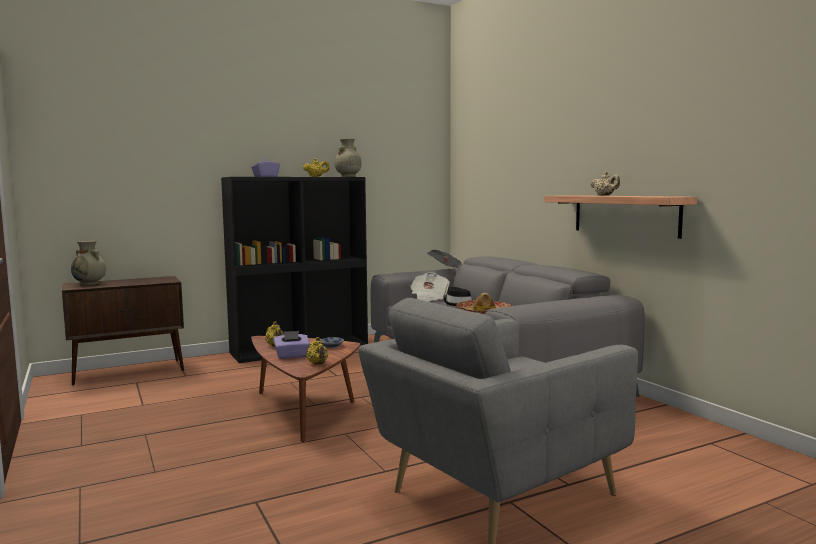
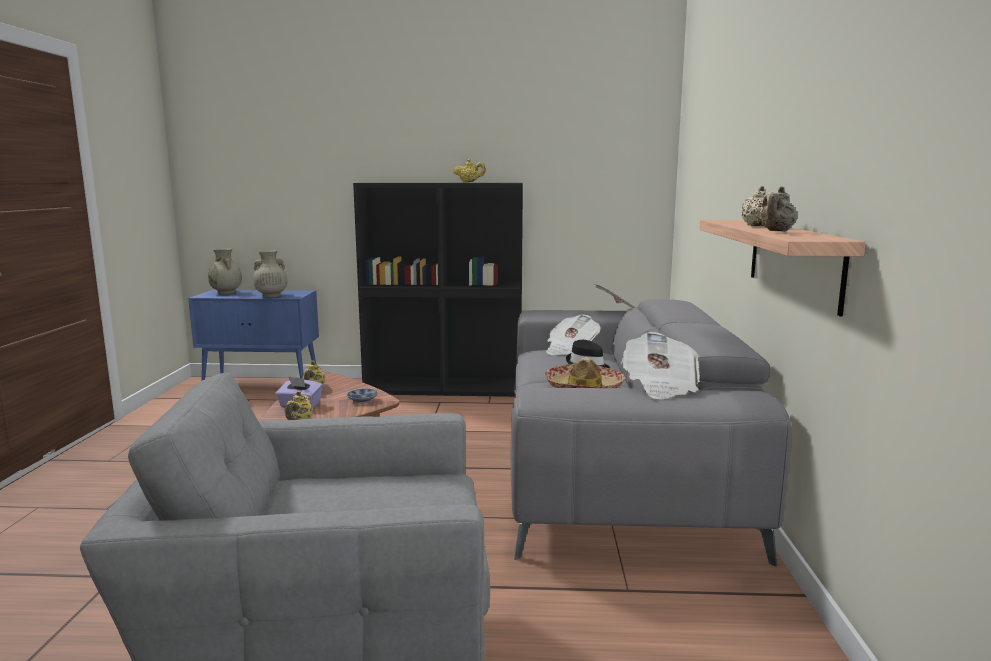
camera: 30 degrees right, 5 degrees up
brown cabinet [62,276,184,386] -> blue cabinet [188,290,319,381]
purple tissue box [251,157,280,177] -> none
beige vase [335,139,362,177] -> beige vase moved to [253,250,288,297]
none -> newspaper [621,332,700,399]
none -> beige teapot [760,186,797,232]

